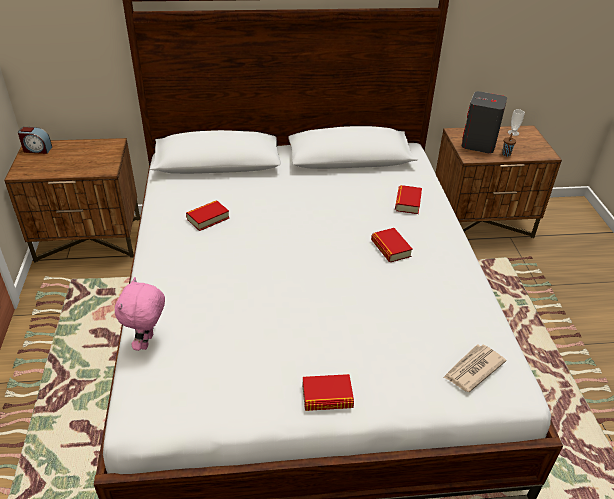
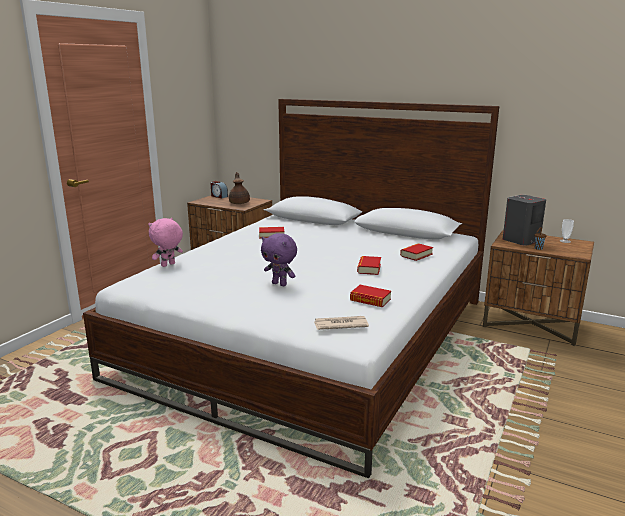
camera: 35 degrees right, 20 degrees down
book [302,374,354,411] -> book moved to [350,285,391,307]
none -> brown teapot [229,172,250,204]
none -> purple plush toy [261,233,297,286]

